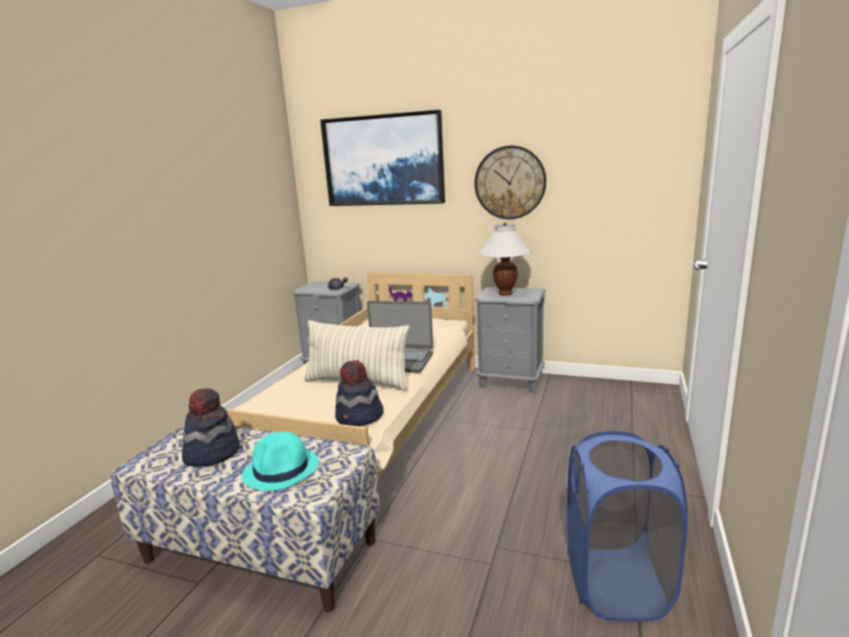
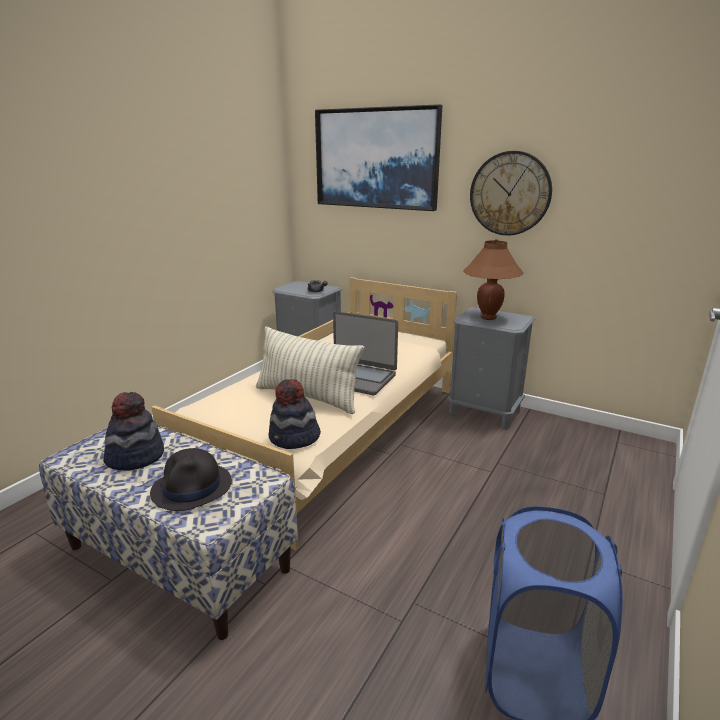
camera: 10 degrees right, 5 degrees up
turquoise hat [242,432,319,491] -> black hat [150,448,232,511]
white table lamp [479,223,532,296] -> brown table lamp [463,239,524,320]

